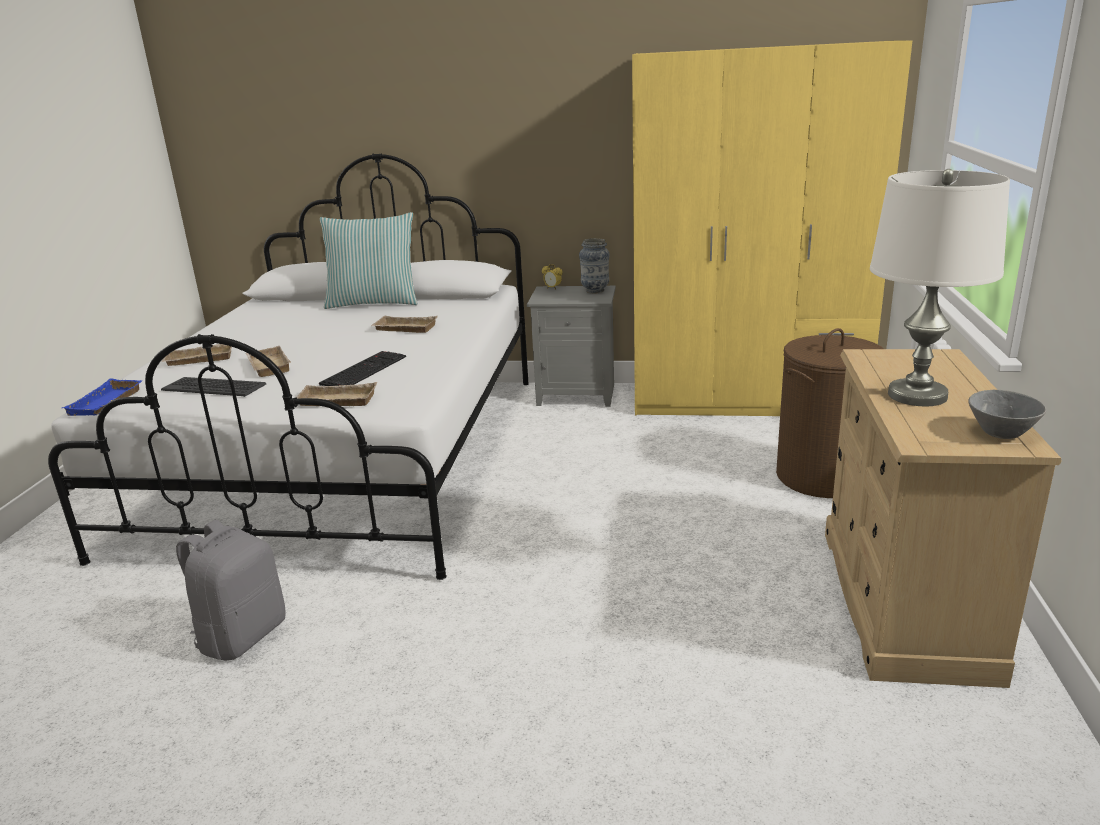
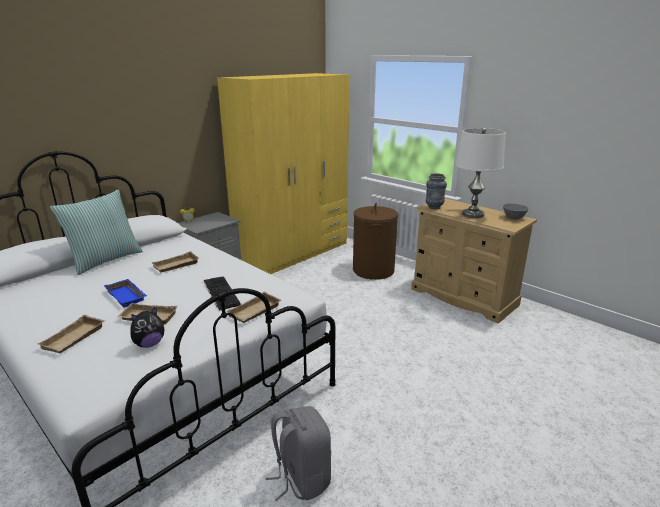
camera: 55 degrees left, 0 degrees up
blue tray [62,378,143,416] -> blue tray moved to [104,279,147,308]
keyboard [161,377,266,397] -> plush toy [130,307,164,348]
vase [579,238,610,293] -> vase moved to [426,173,447,209]

